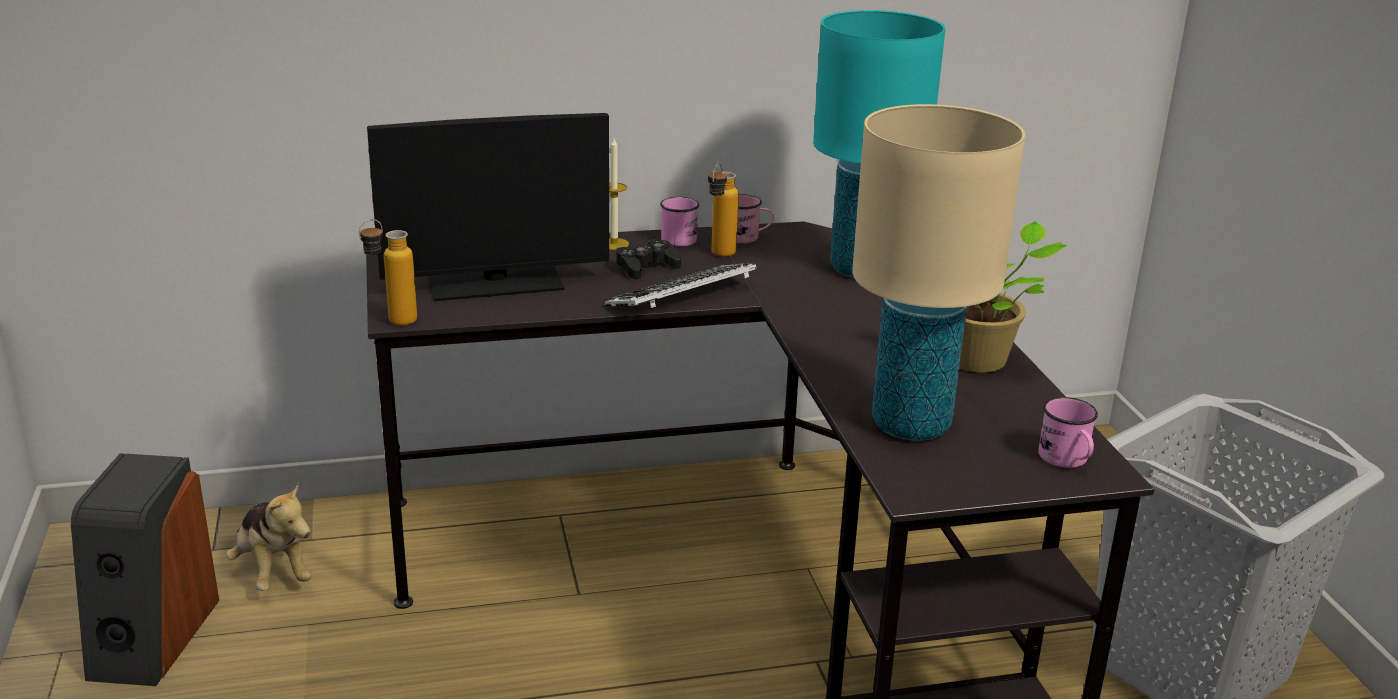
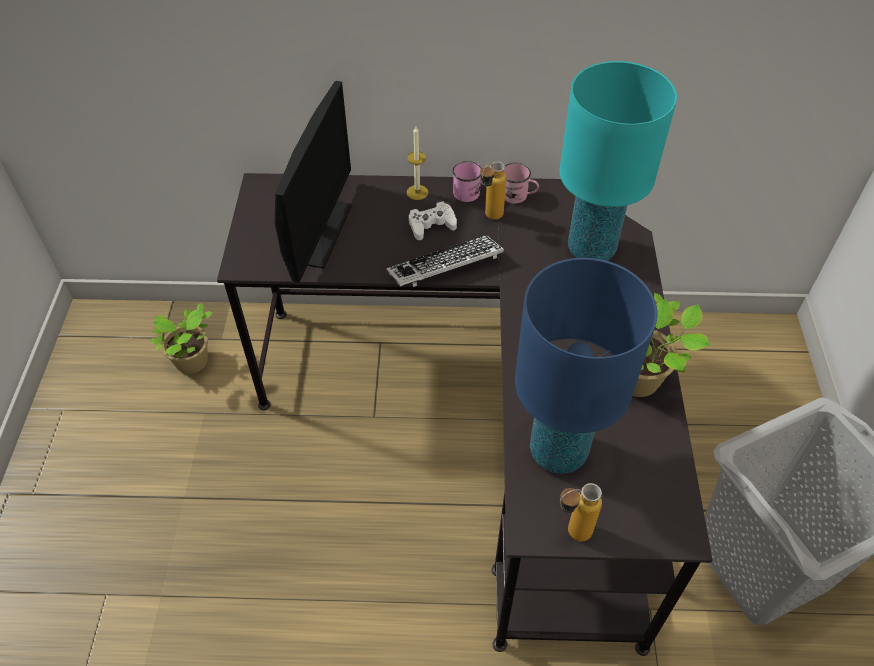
camera: 15 degrees right, 25 degrees up
speaker [71,453,219,686] -> none
plush toy [226,482,312,591] -> potted plant [150,303,212,374]
bottle [359,219,417,326] -> bottle moved to [560,483,602,541]
monitor [367,113,609,301] -> monitor turned 75 degrees counterclockwise [275,81,352,283]
black game controller [616,239,681,280] -> white game controller [409,201,457,240]
beige table lamp [852,104,1025,441] -> blue table lamp [515,258,658,474]
pink mug [1038,397,1098,468] -> none

